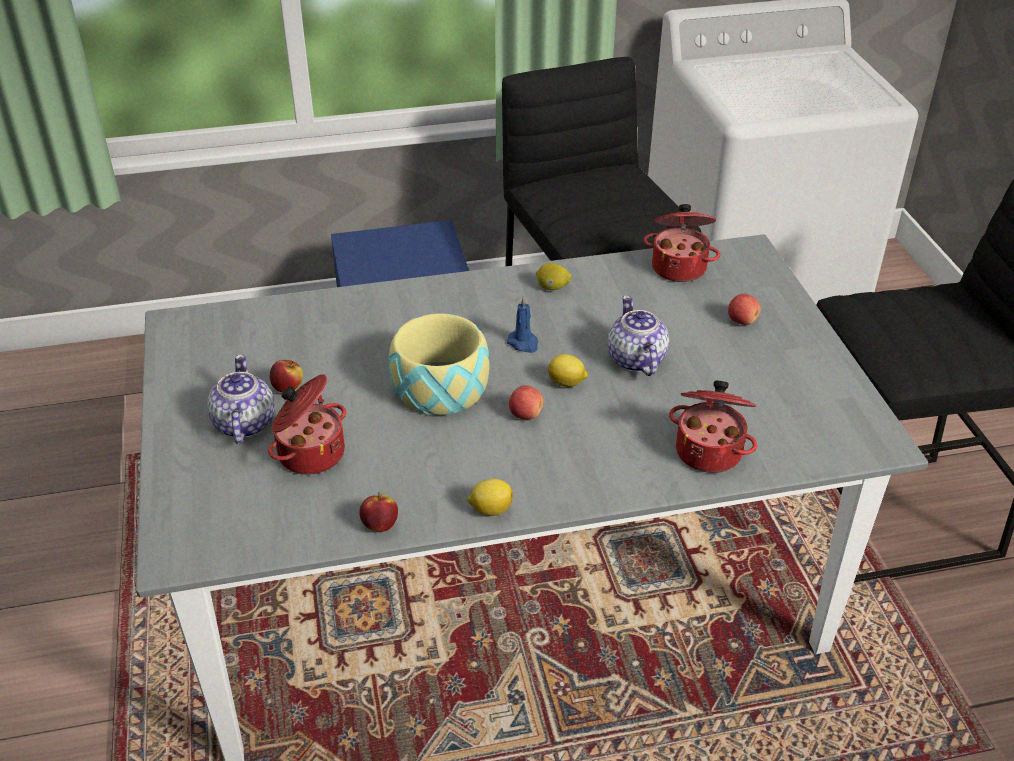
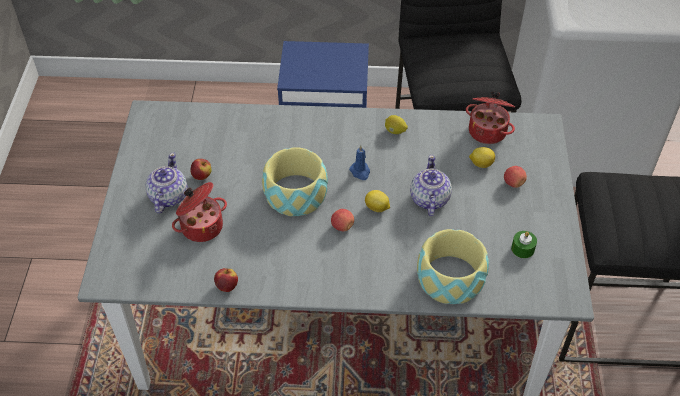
camera: 15 degrees right, 10 degrees up
lemon [467,479,513,516] -> lemon moved to [469,147,495,168]
cooking pot [669,380,757,473] -> bowl [417,229,489,304]
none -> green candle [511,231,537,258]

